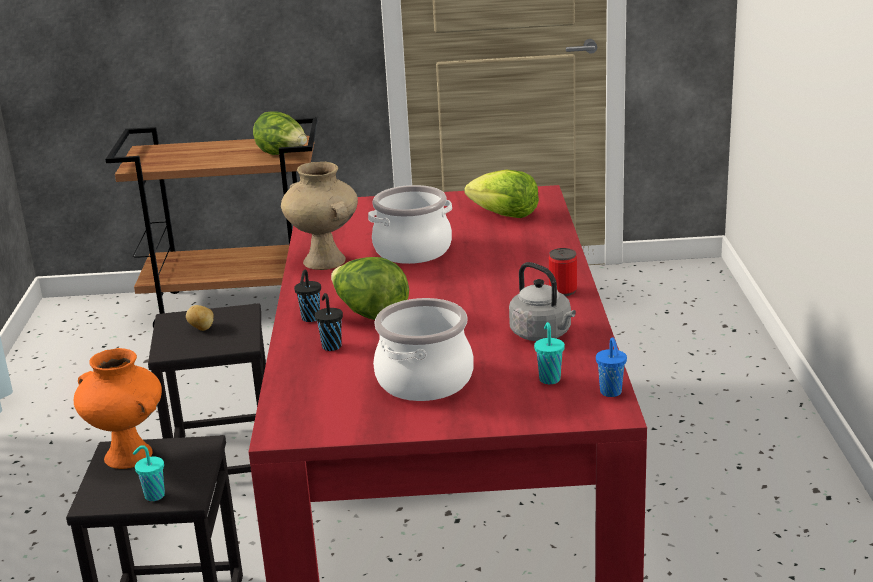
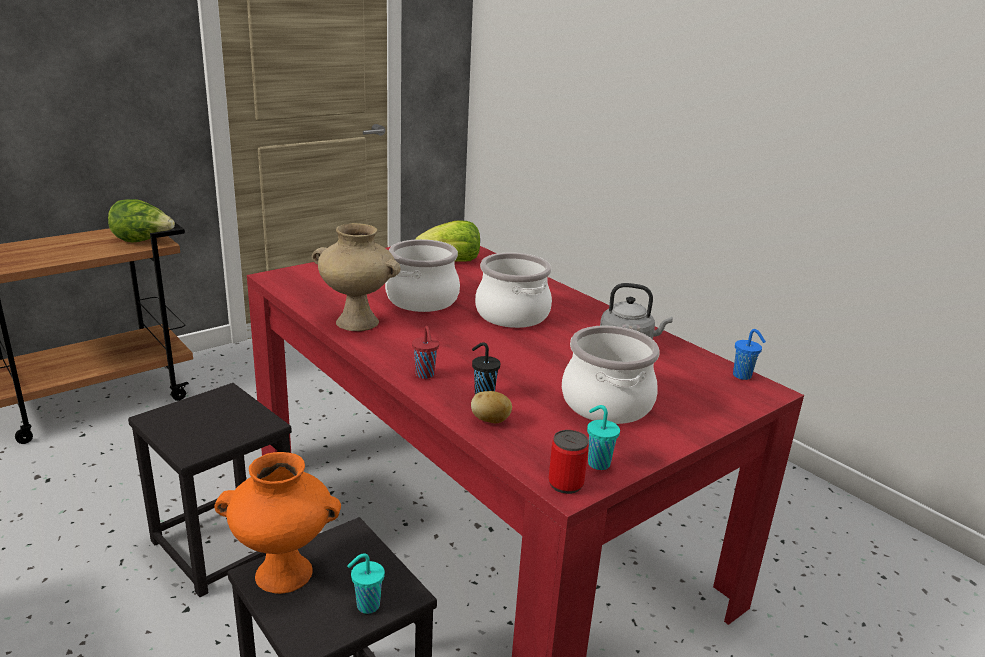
camera: 40 degrees left, 0 degrees up
potato [186,305,214,331] -> potato moved to [471,391,512,423]
black cup [294,270,321,322] -> red cup [412,326,439,379]
lettuce [331,257,409,320] -> none
turquoise cup [534,322,565,384] -> turquoise cup moved to [587,405,620,470]
can [549,248,577,296] -> can moved to [549,430,589,494]
none -> cooking pot [475,252,552,328]

